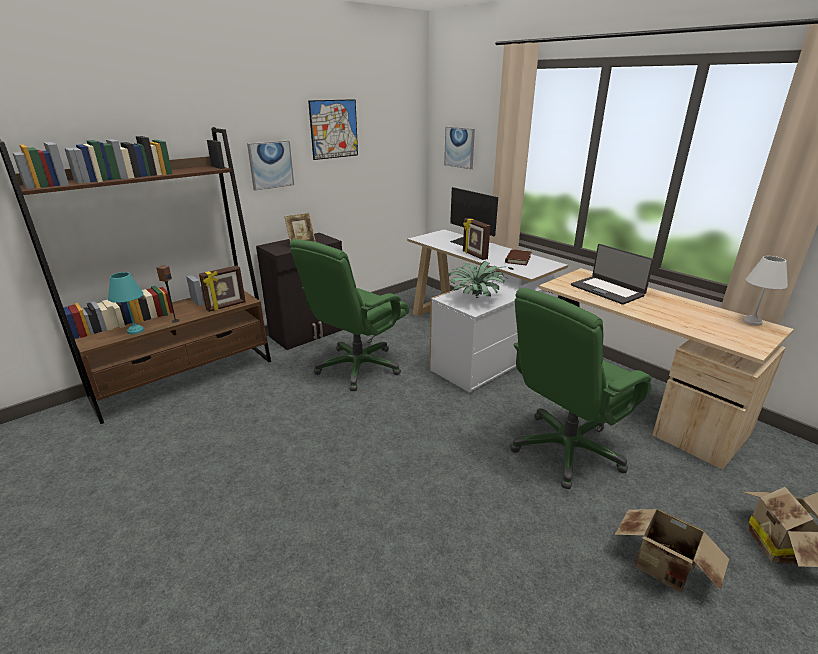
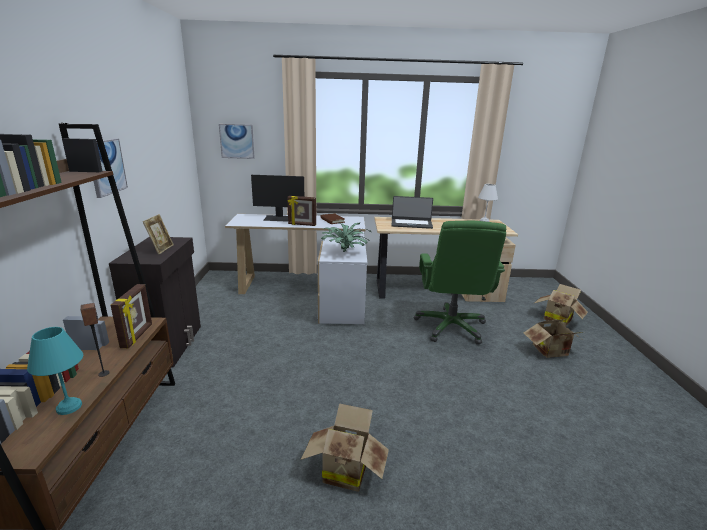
camera: 50 degrees left, 5 degrees down
green office chair [290,239,409,391] -> none
picture [308,99,358,160] -> none
none -> cardboard box [301,403,389,492]

